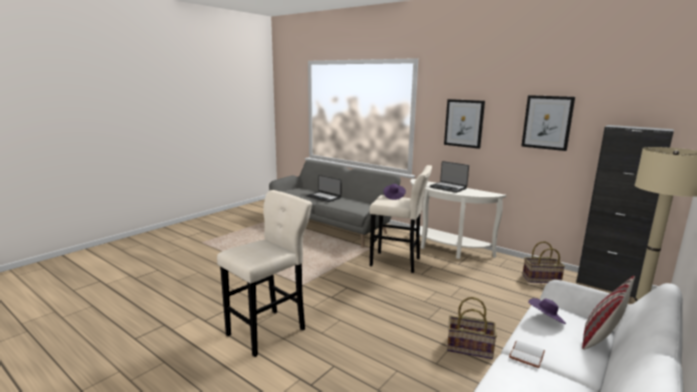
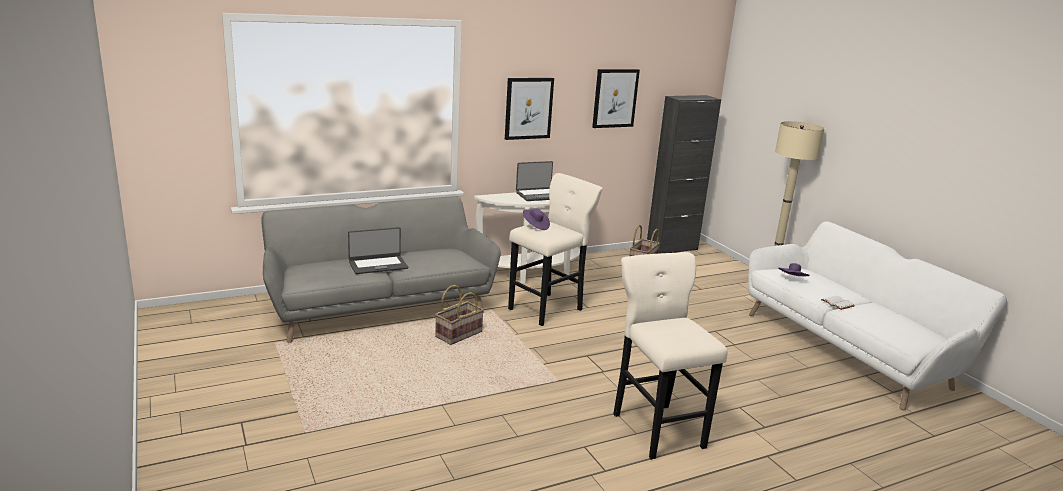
camera: 65 degrees left, 5 degrees up
basket [447,297,497,359] -> basket moved to [435,285,484,345]
pillow [582,276,635,350] -> none

